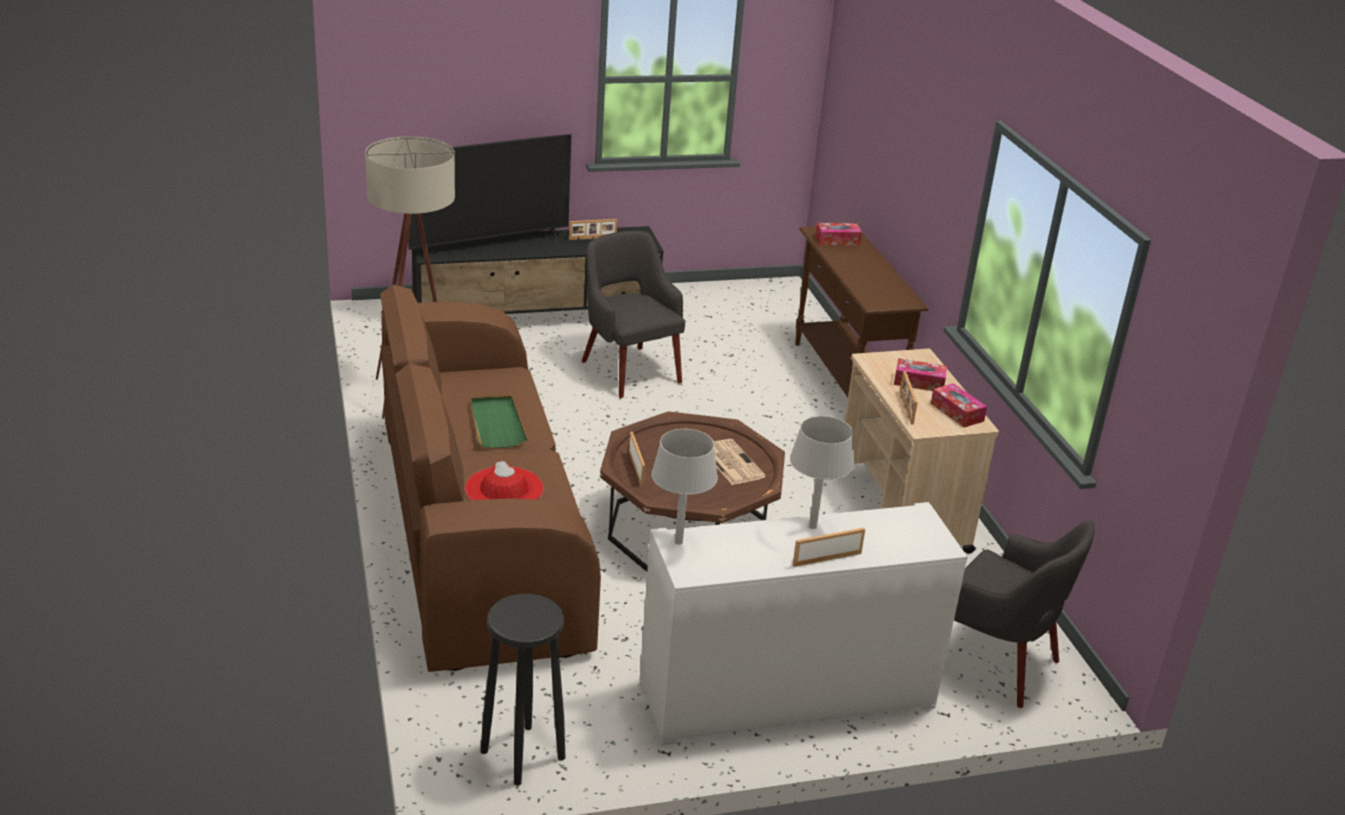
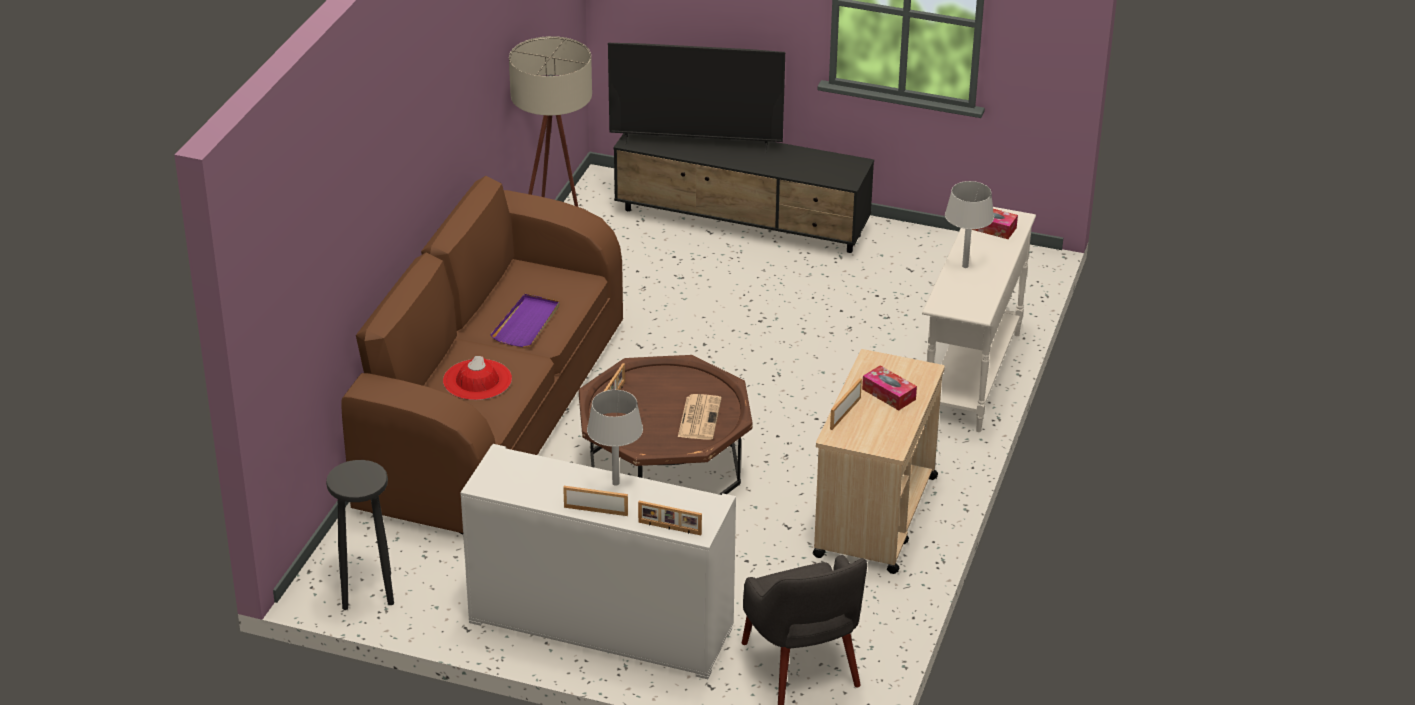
camera: 35 degrees right, 5 degrees up
green tray [471,395,528,448] -> purple tray [490,294,559,347]
picture frame [569,219,617,240] -> picture frame moved to [638,501,702,535]
grey armchair [582,231,685,398] -> none
grey table lamp [651,429,718,545] -> grey table lamp moved to [945,181,994,268]
brown console table [795,226,928,397] -> white console table [922,207,1036,432]
tissue box [931,383,987,427] -> none

